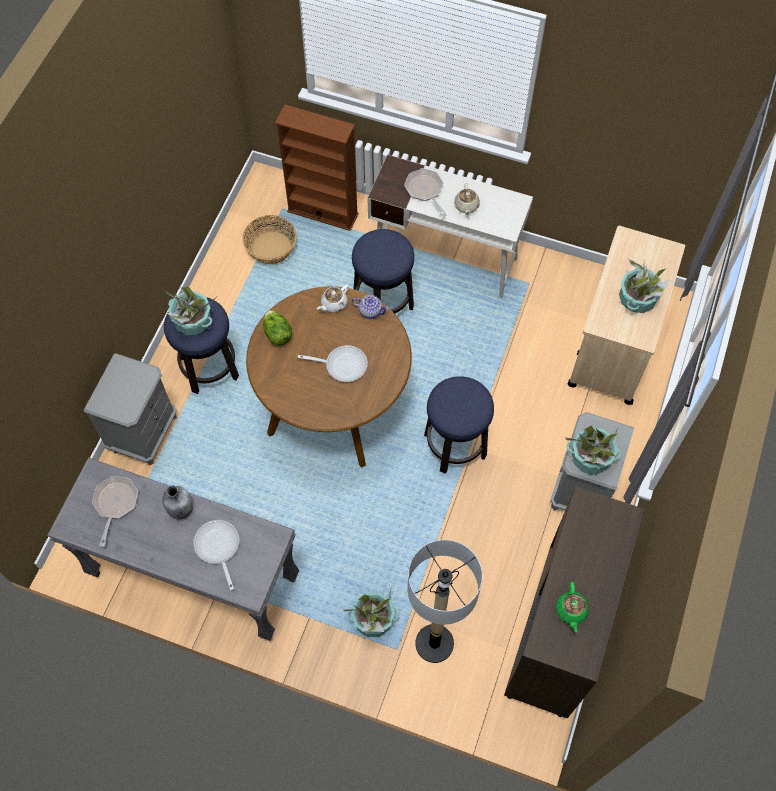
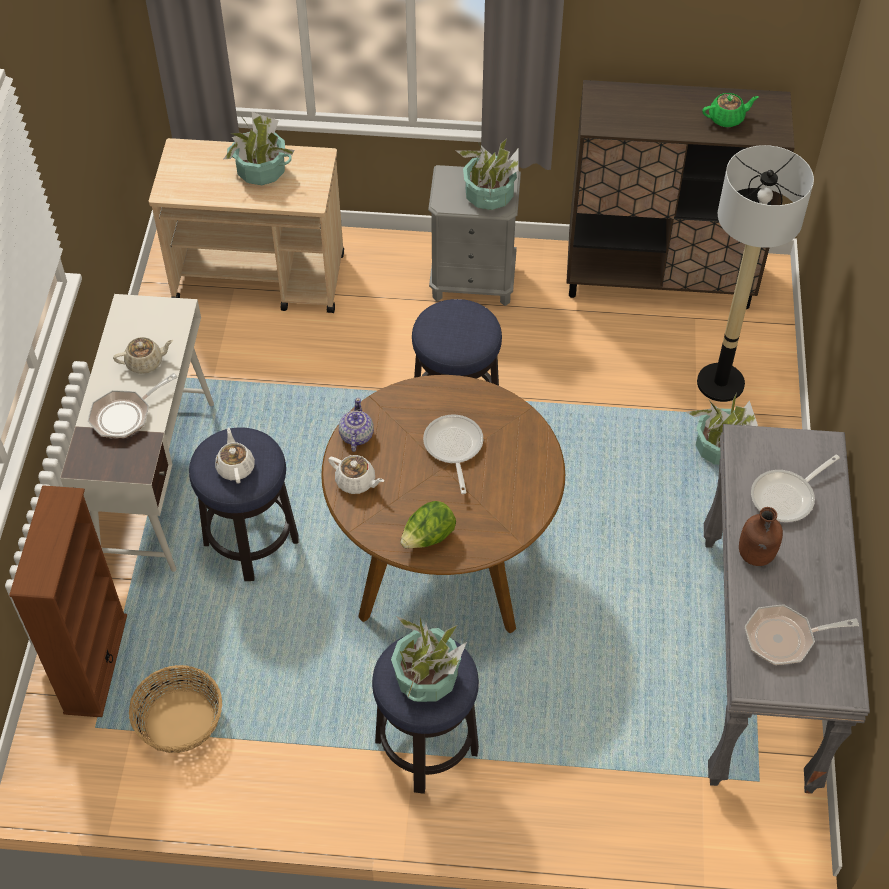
camera: 105 degrees left, 10 degrees down
grey nightstand [84,353,177,465] -> none
grey bottle [162,485,193,520] -> brown bottle [739,507,783,566]
none -> white teapot [215,427,255,483]

